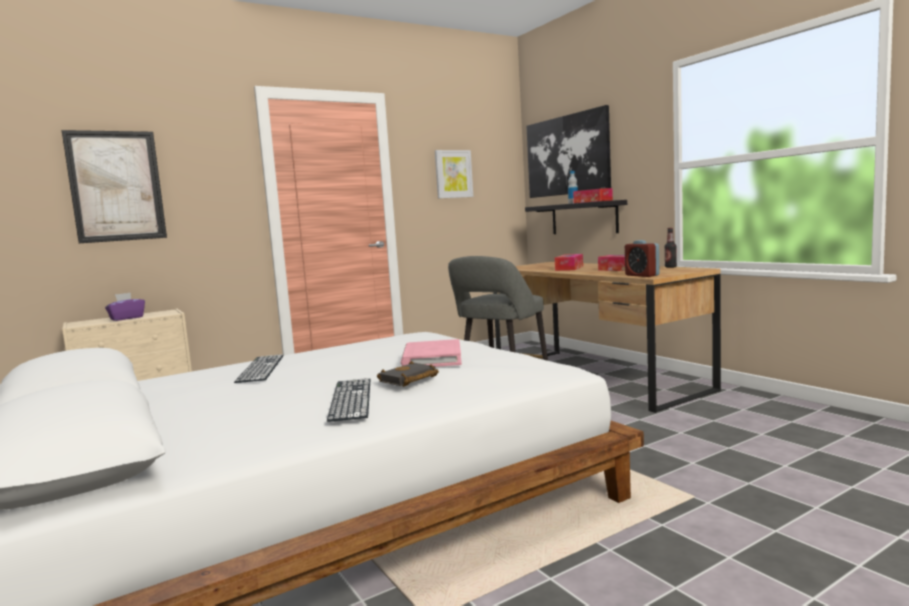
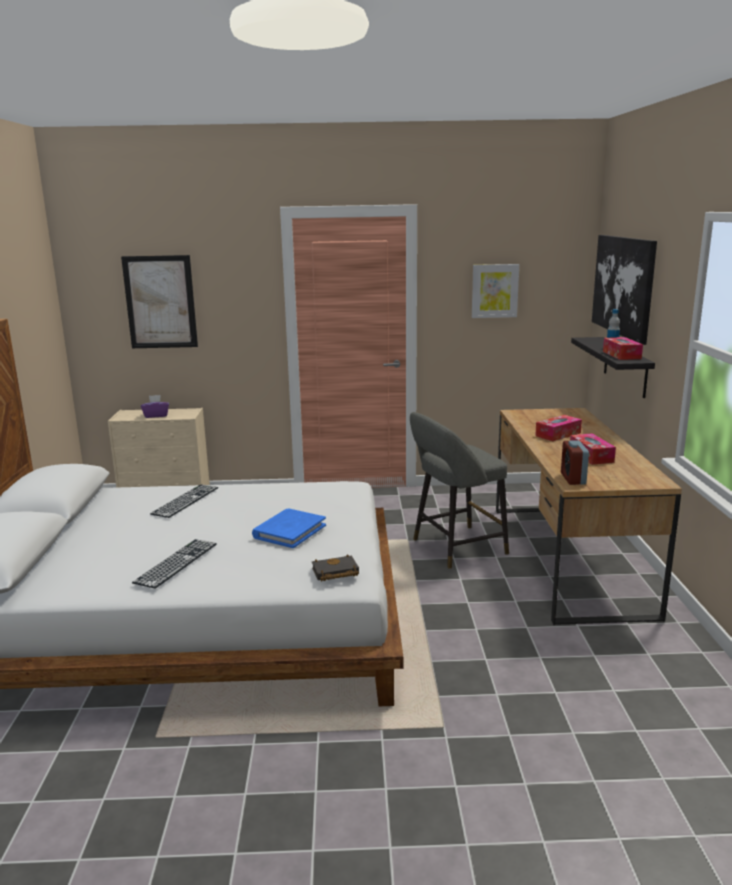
camera: 30 degrees right, 10 degrees up
black book [377,361,439,387] -> black book moved to [312,554,359,581]
pink book [401,339,462,367] -> blue book [252,509,326,548]
bottle [664,228,677,268] -> none

